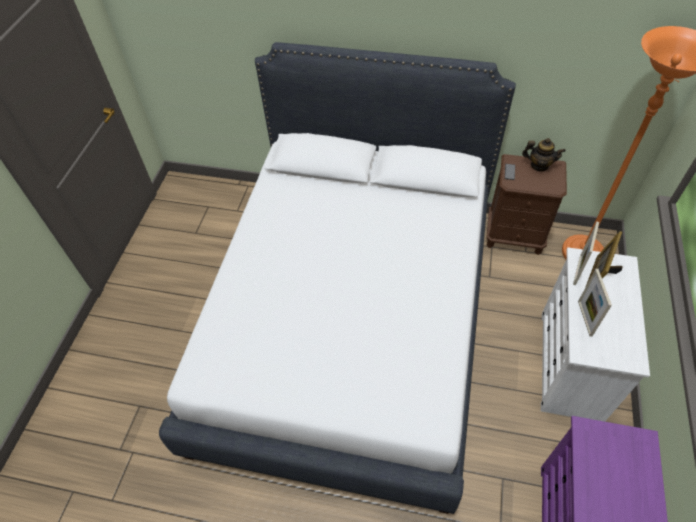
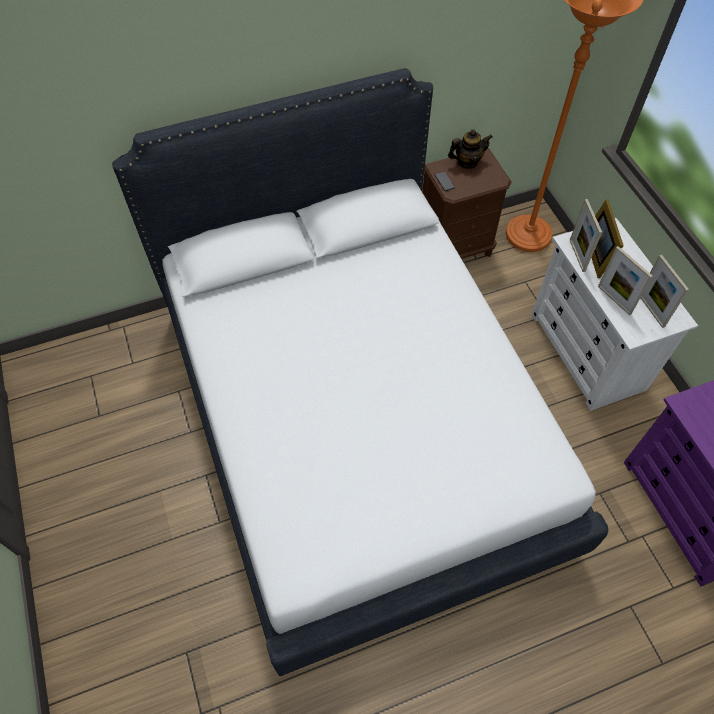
camera: 35 degrees left, 5 degrees up
none -> picture frame [641,255,689,328]

